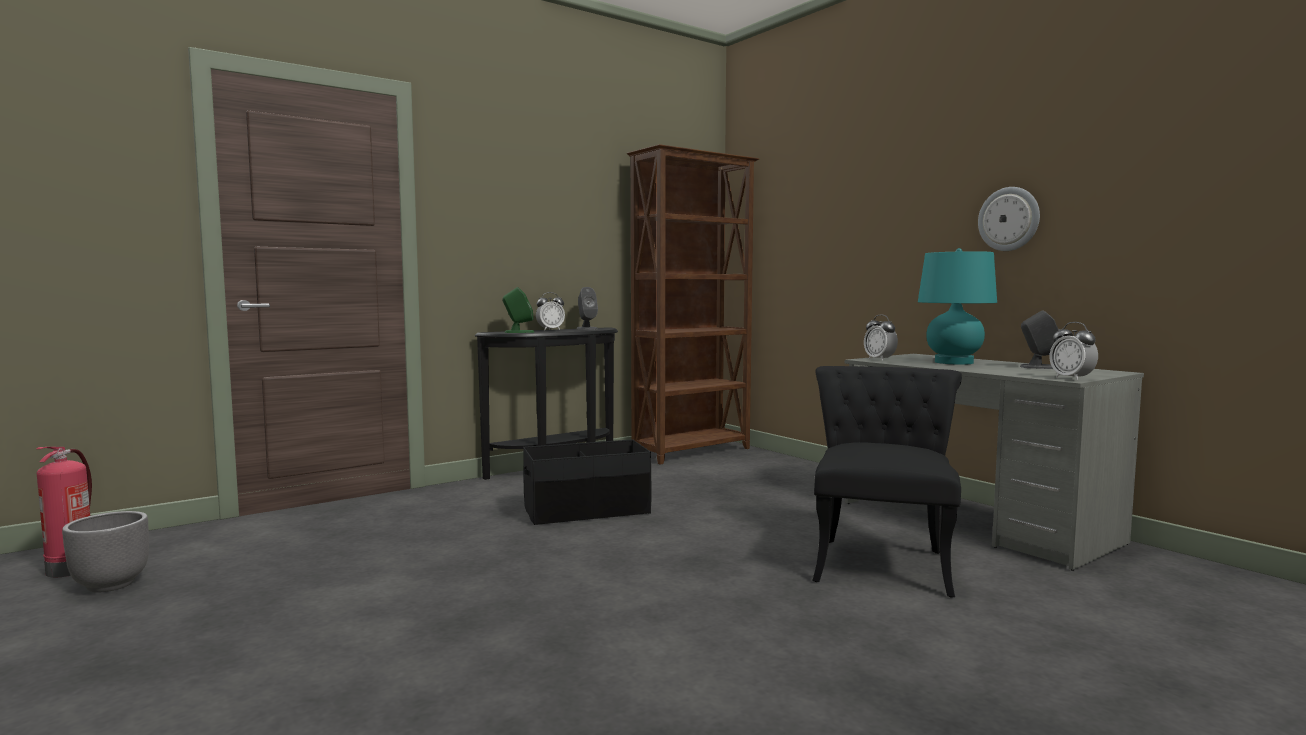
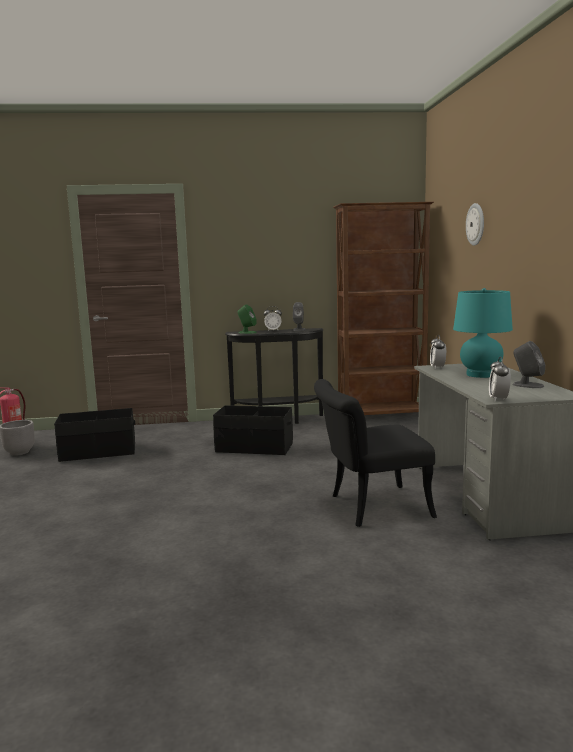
camera: 30 degrees right, 5 degrees up
black chair [812,366,962,598] -> black chair turned 150 degrees counterclockwise [314,379,437,527]
wall clock [978,187,1040,251] -> wall clock moved to [466,203,484,246]
none -> black storage box [54,408,135,462]

